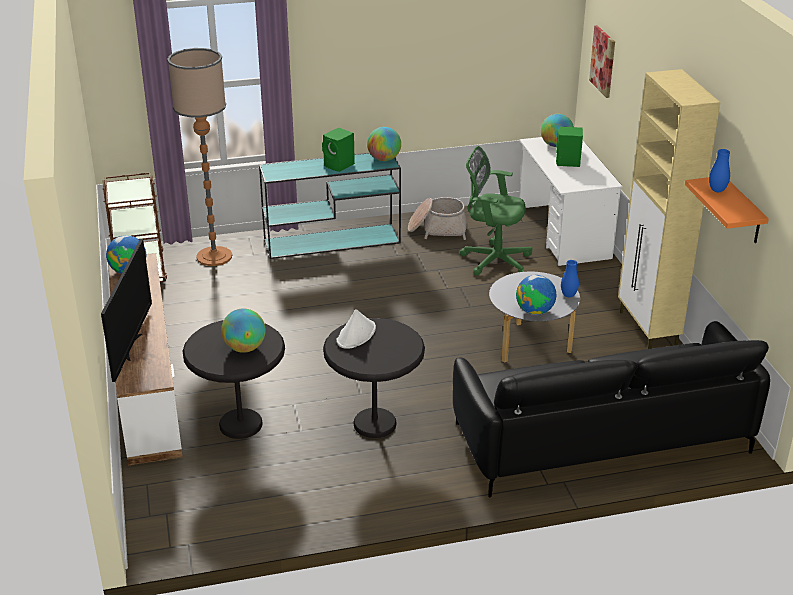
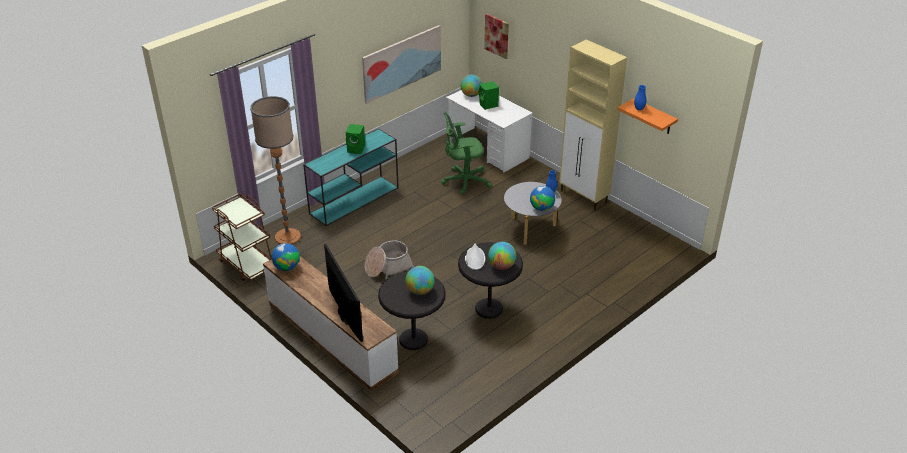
camera: 30 degrees left, 5 degrees up
globe [367,127,401,161] -> globe moved to [488,242,516,270]
basket [408,197,467,240] -> basket moved to [364,240,414,279]
black sofa [453,321,770,498] -> none
none -> picture [362,25,441,104]

